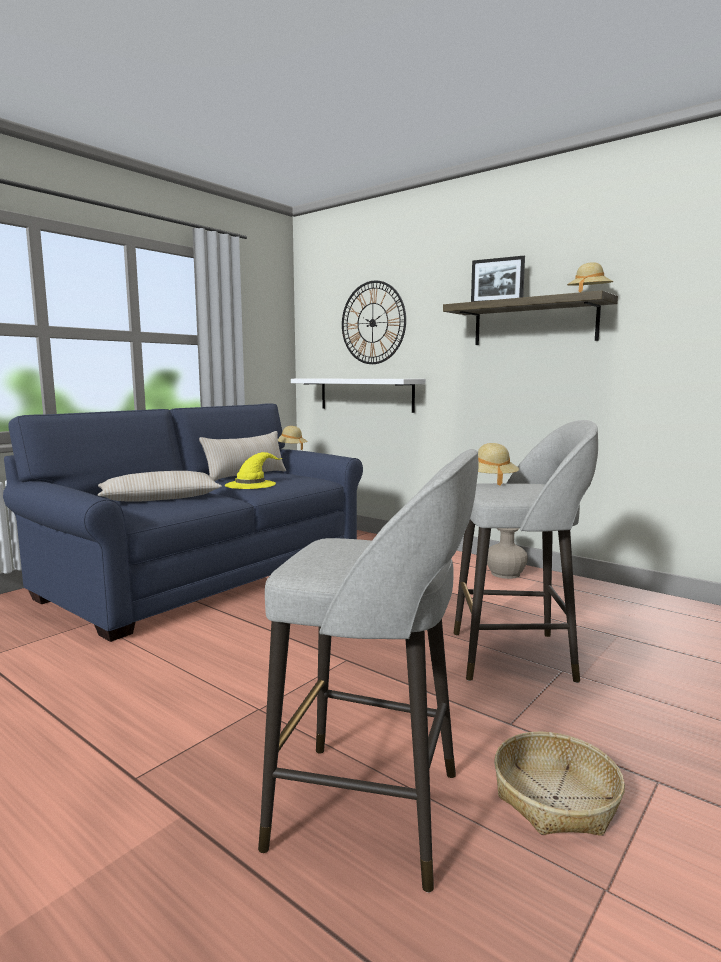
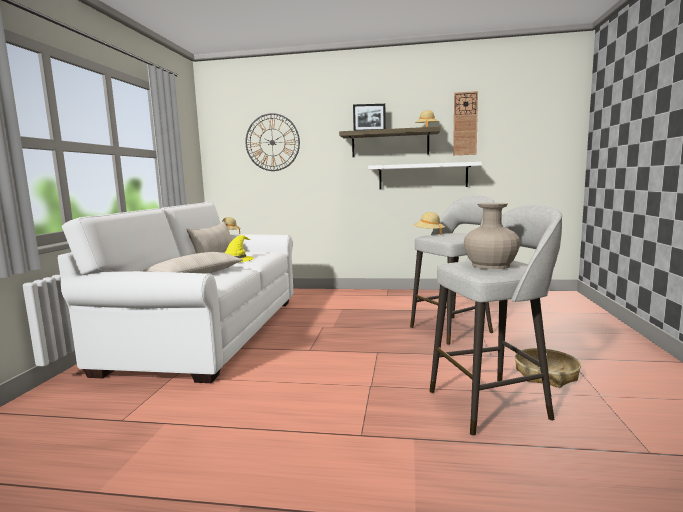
camera: 30 degrees left, 0 degrees up
blue sofa [3,403,363,642] -> white sofa [58,202,293,383]
white shelf [291,379,426,413] -> white shelf moved to [368,162,482,189]
beige vase [487,528,528,579] -> beige vase moved to [464,203,520,269]
none -> wall clock [453,91,478,155]

